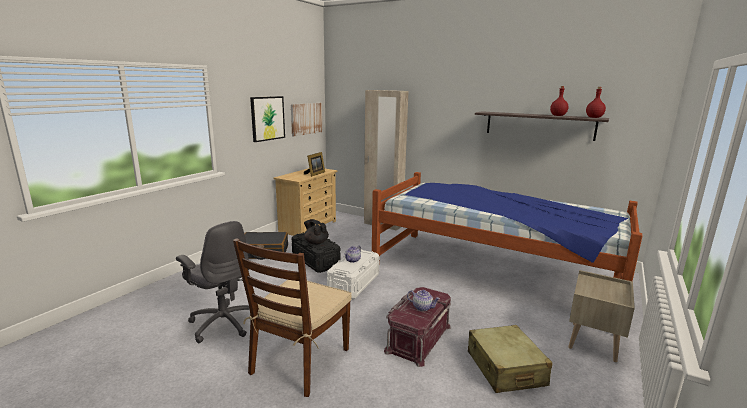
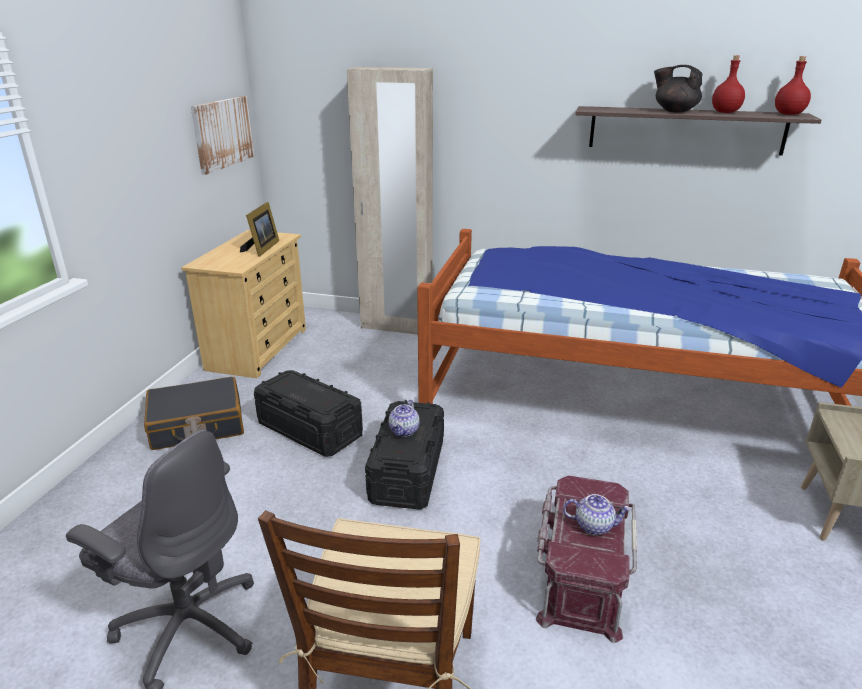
camera: 15 degrees left, 10 degrees up
picture [250,96,285,142] -> none
black teapot [304,219,329,245] -> black teapot moved to [654,65,703,113]
white storage box [327,249,379,299] -> black storage box [365,400,444,509]
beige suitcase [468,325,553,393] -> none

